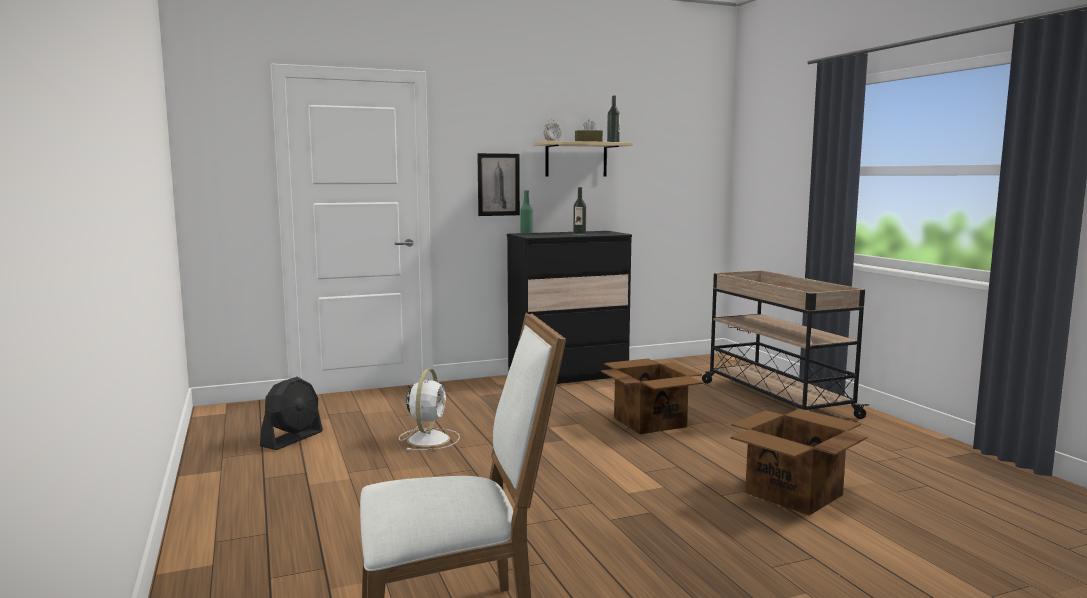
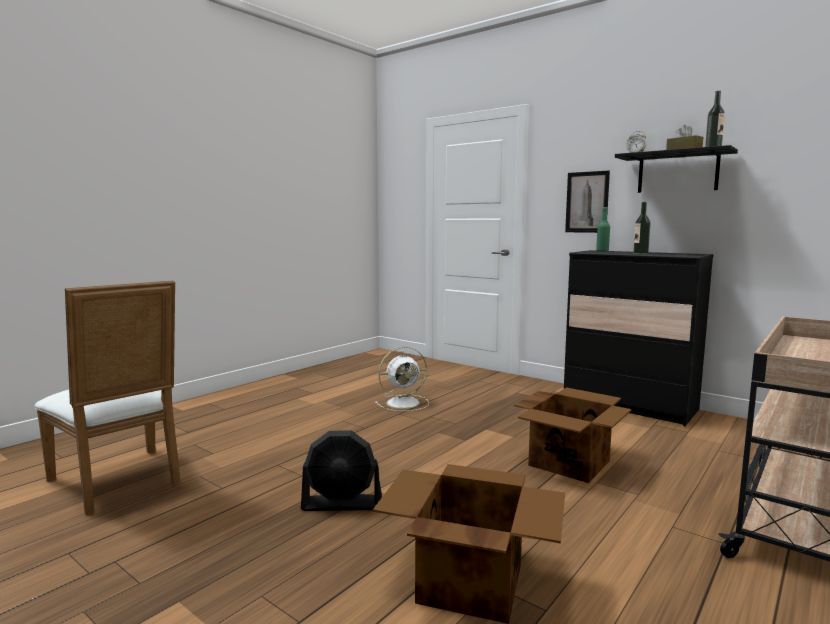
camera: 60 degrees right, 0 degrees up
black fan [260,377,323,450] -> black fan moved to [301,430,382,511]
beige shelf [534,141,633,176] -> black shelf [615,145,738,193]

